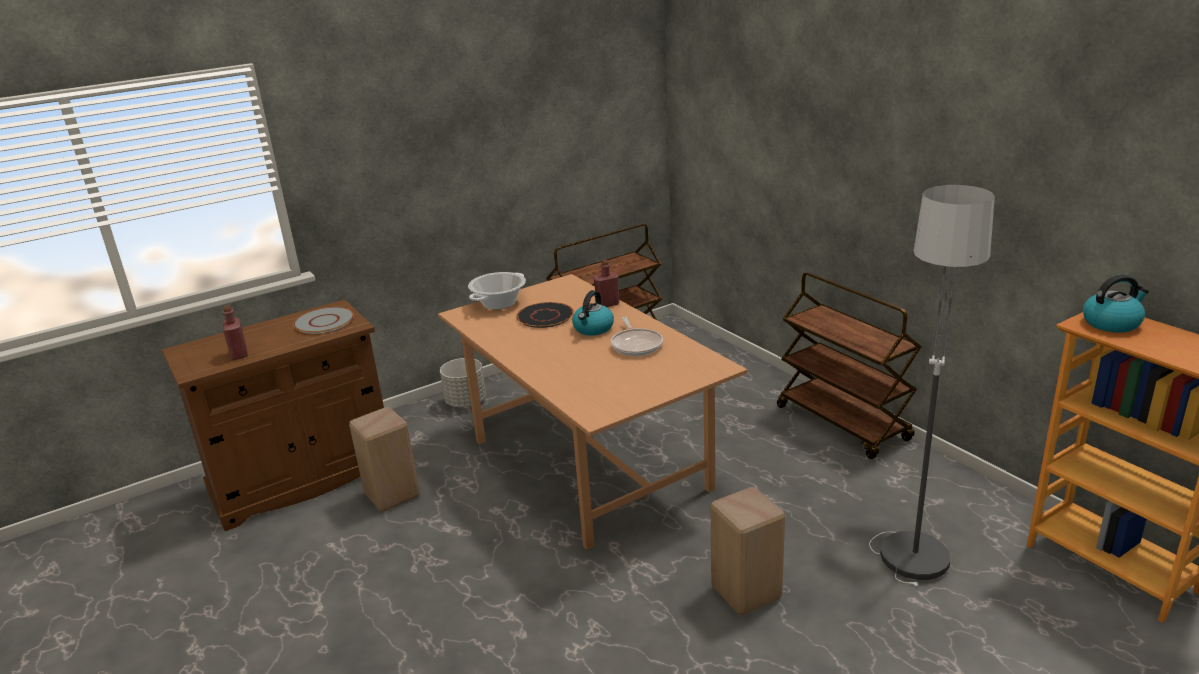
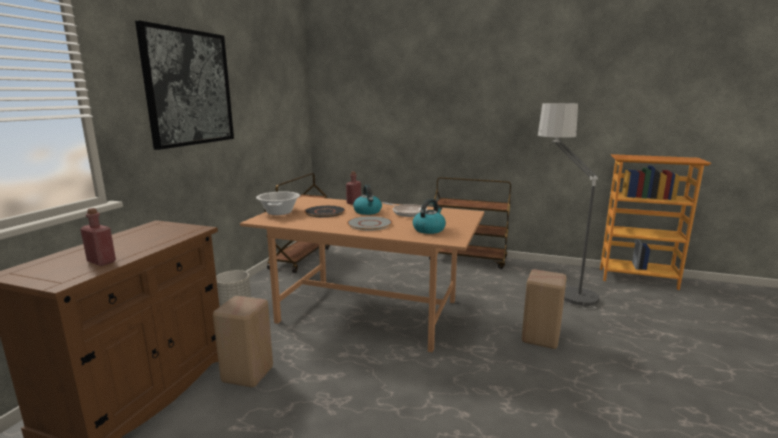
camera: 40 degrees left, 10 degrees down
grey plate [293,307,354,334] -> grey plate moved to [347,216,392,231]
kettle [1083,275,1149,333] -> kettle moved to [413,199,446,234]
none -> picture [135,20,234,150]

